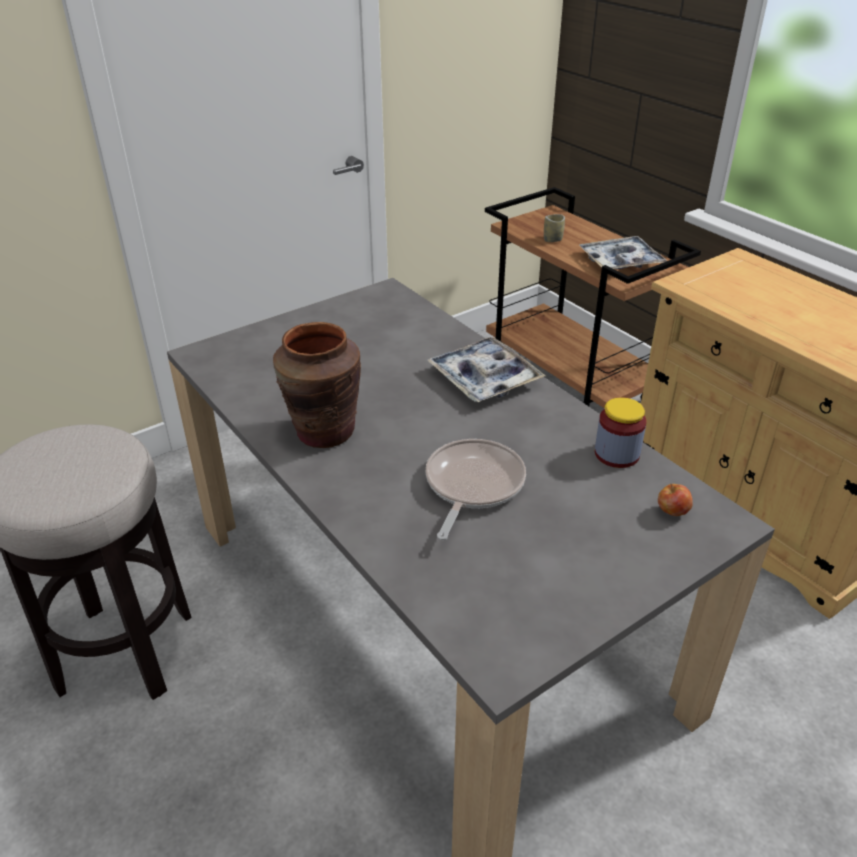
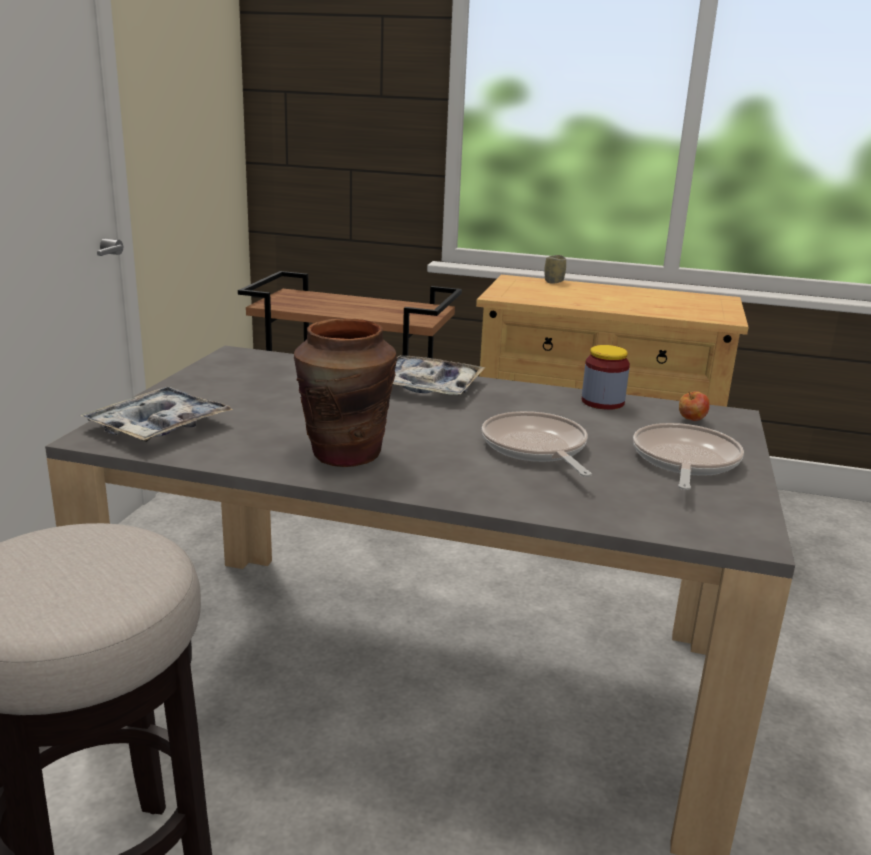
camera: 40 degrees left, 15 degrees down
cup [544,214,565,242] -> cup moved to [544,255,566,284]
tray [579,236,667,269] -> tray moved to [81,387,233,442]
none -> frying pan [633,423,744,490]

